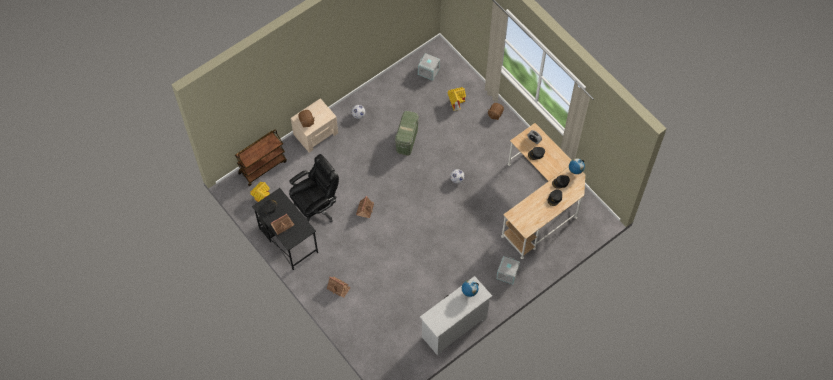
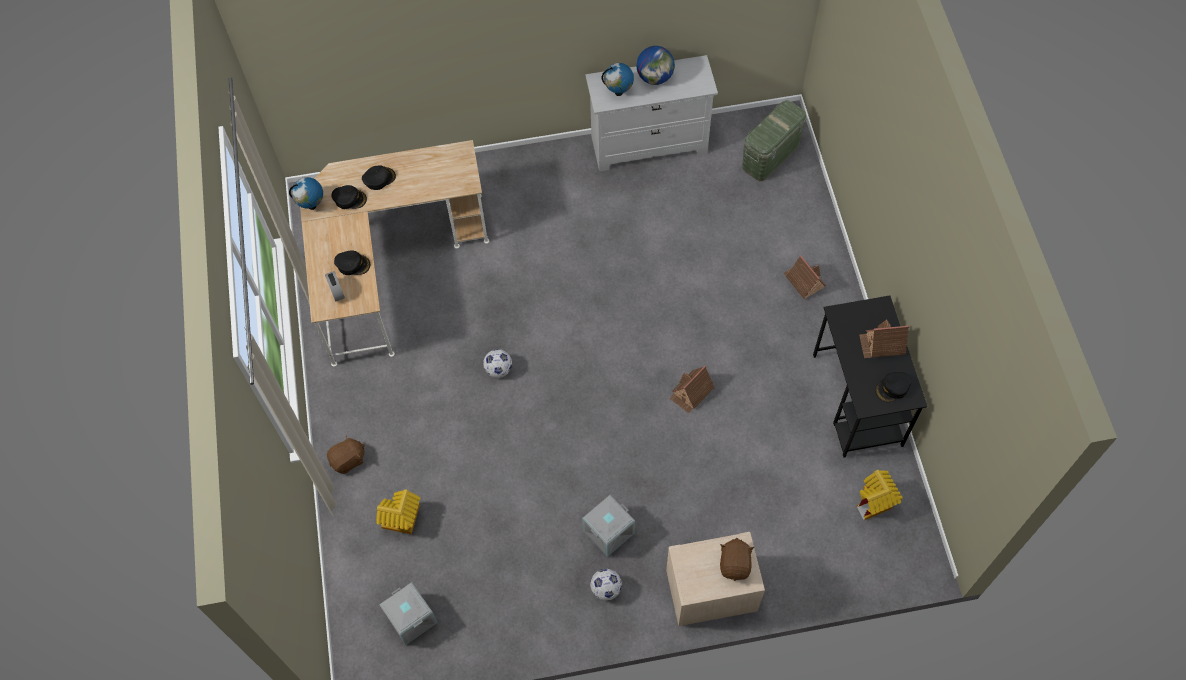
camera: 150 degrees left, 0 degrees up
brown cart [235,129,287,186] -> none
black office chair [289,154,339,222] -> none
green storage box [395,111,419,156] -> green storage box moved to [742,100,807,181]
grey storage box [496,256,520,284] -> grey storage box moved to [582,495,635,557]
none -> globe [636,46,675,85]

